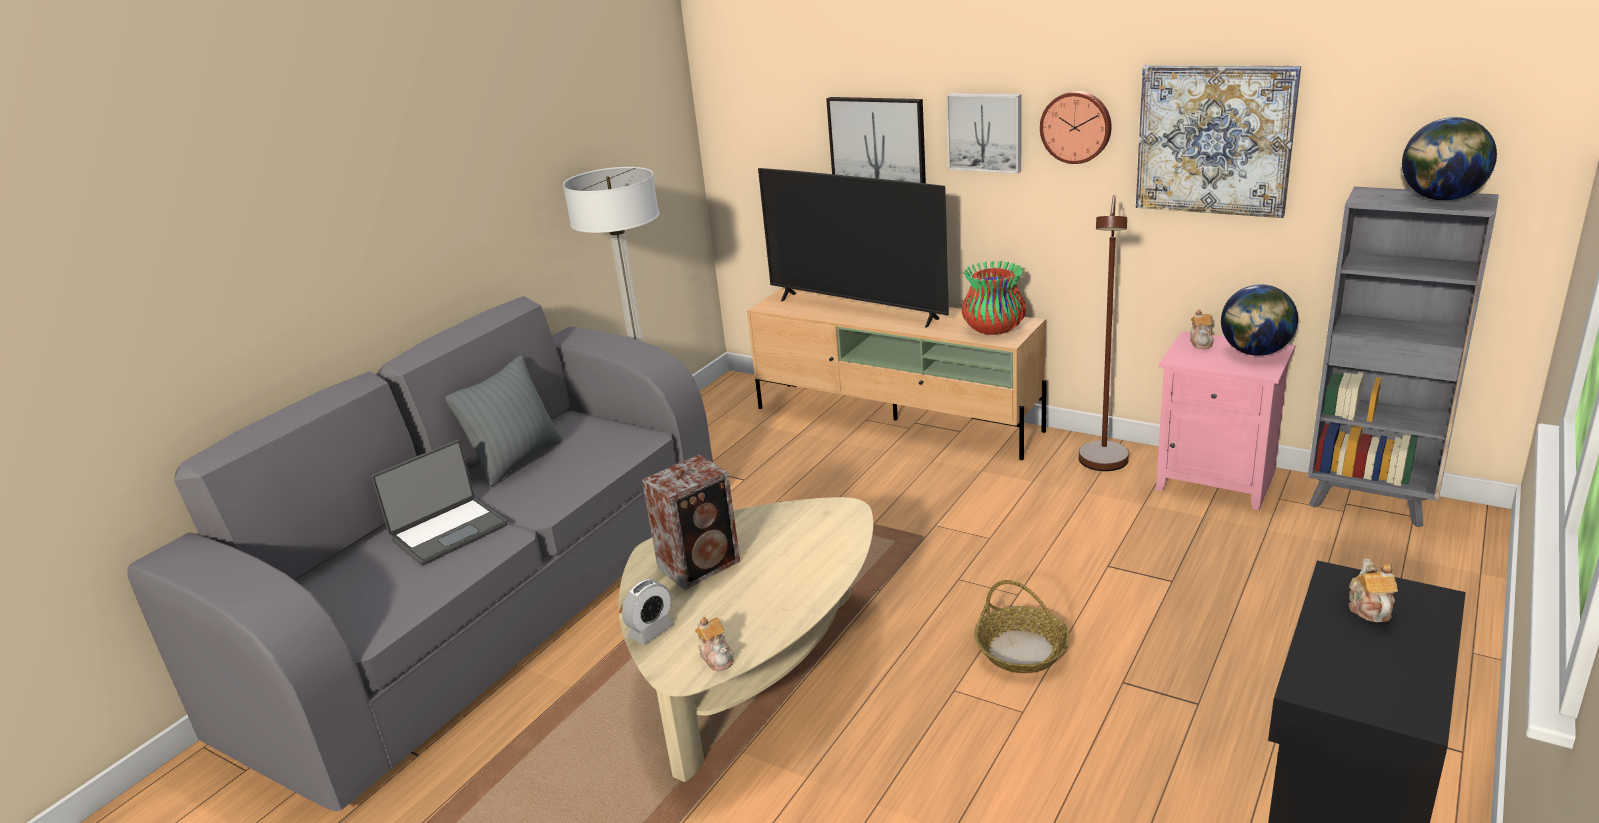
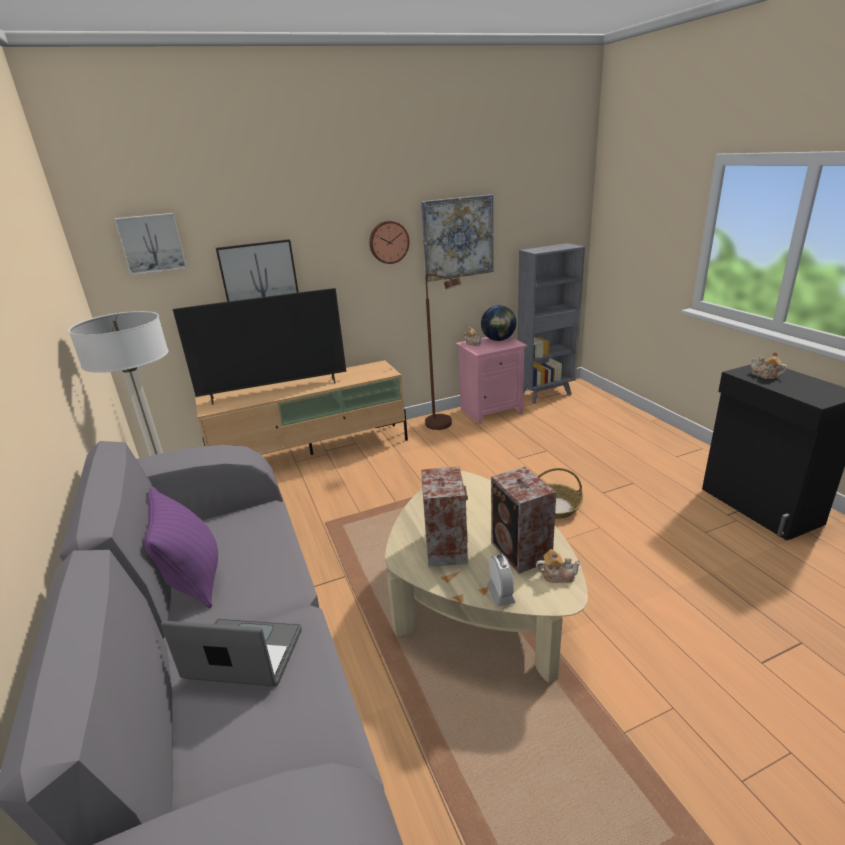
camera: 55 degrees left, 0 degrees up
laptop [371,440,507,566] -> laptop turned 75 degrees counterclockwise [161,619,302,687]
grey pillow [445,356,563,488] -> purple pillow [144,487,218,608]
picture [946,93,1021,174] -> picture moved to [114,213,187,275]
vase [962,261,1026,335] -> none
globe [1402,117,1497,201] -> none
none -> speaker [491,467,556,573]

